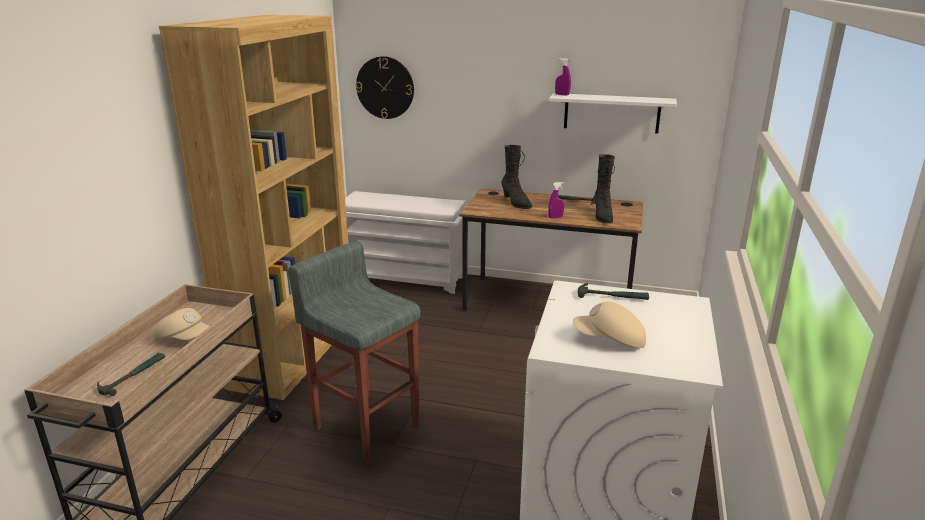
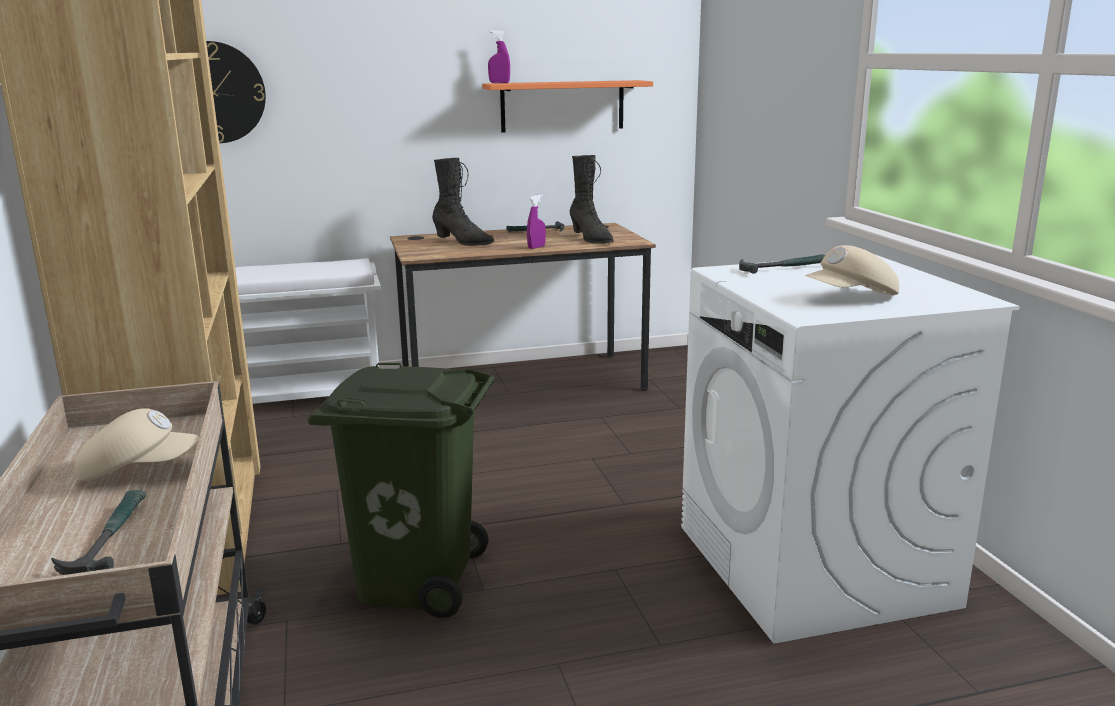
camera: 30 degrees left, 5 degrees down
grey stool [288,242,421,462] -> green trash can [308,363,495,618]
white shelf [549,93,677,133] -> orange shelf [482,80,653,133]

